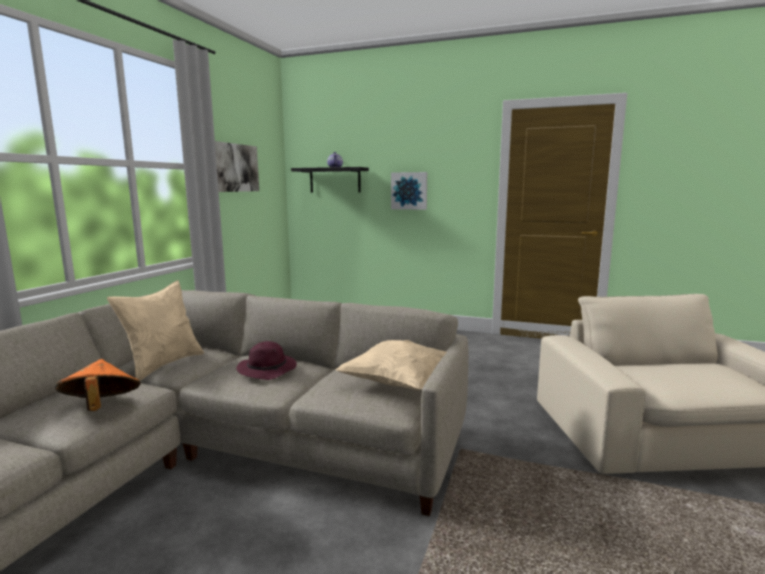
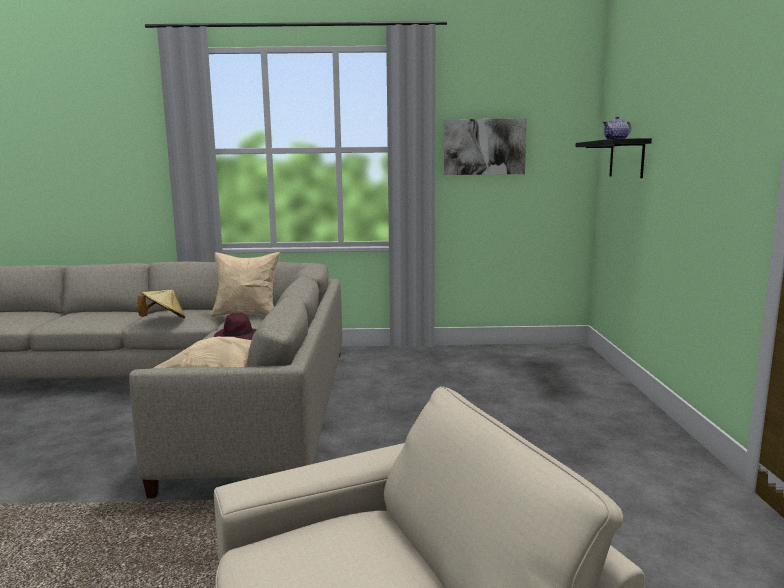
camera: 70 degrees right, 0 degrees up
orange hat [55,359,141,411] -> beige hat [137,289,185,318]
picture [391,172,427,210] -> none

